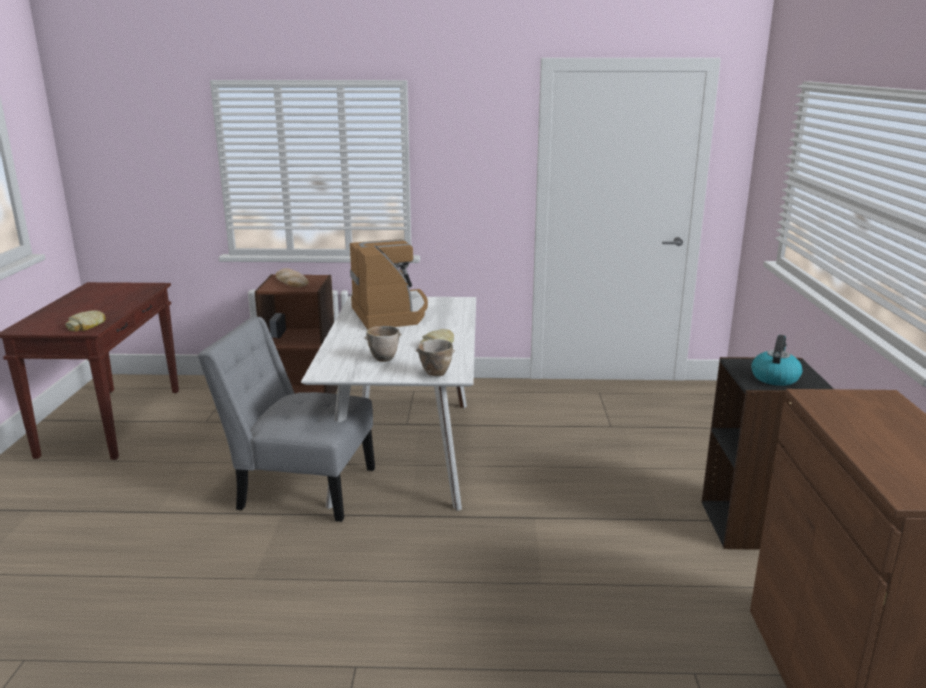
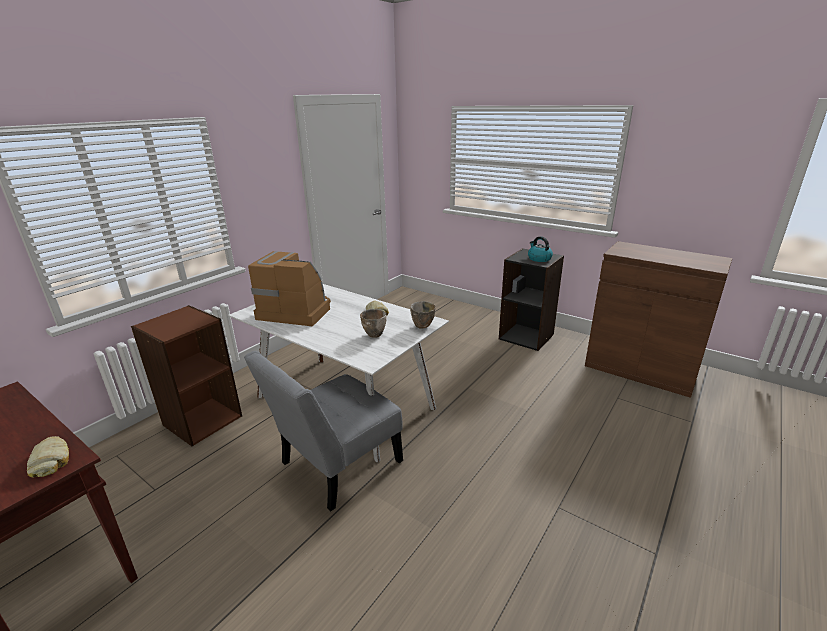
camera: 55 degrees left, 5 degrees up
bread [276,268,308,287] -> none

